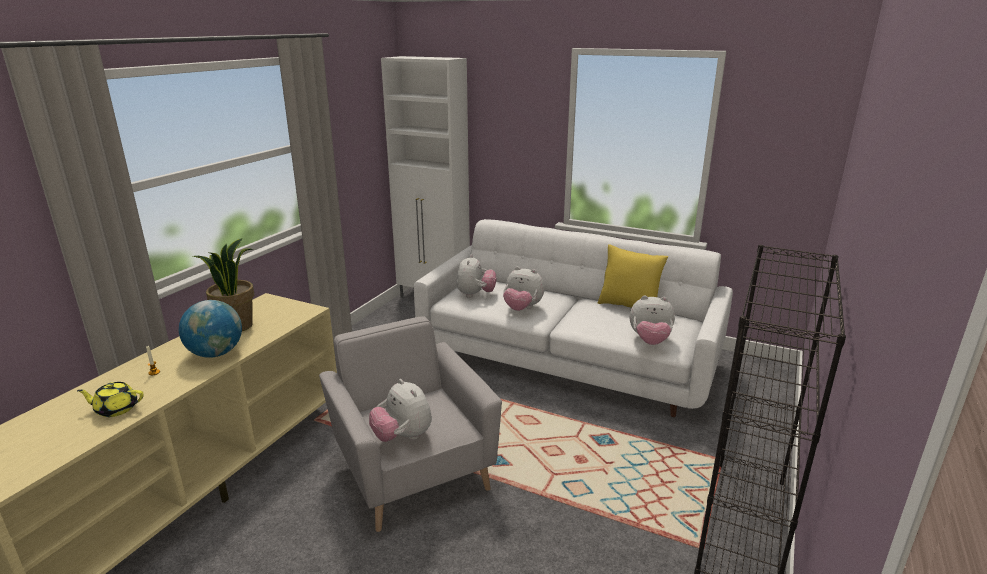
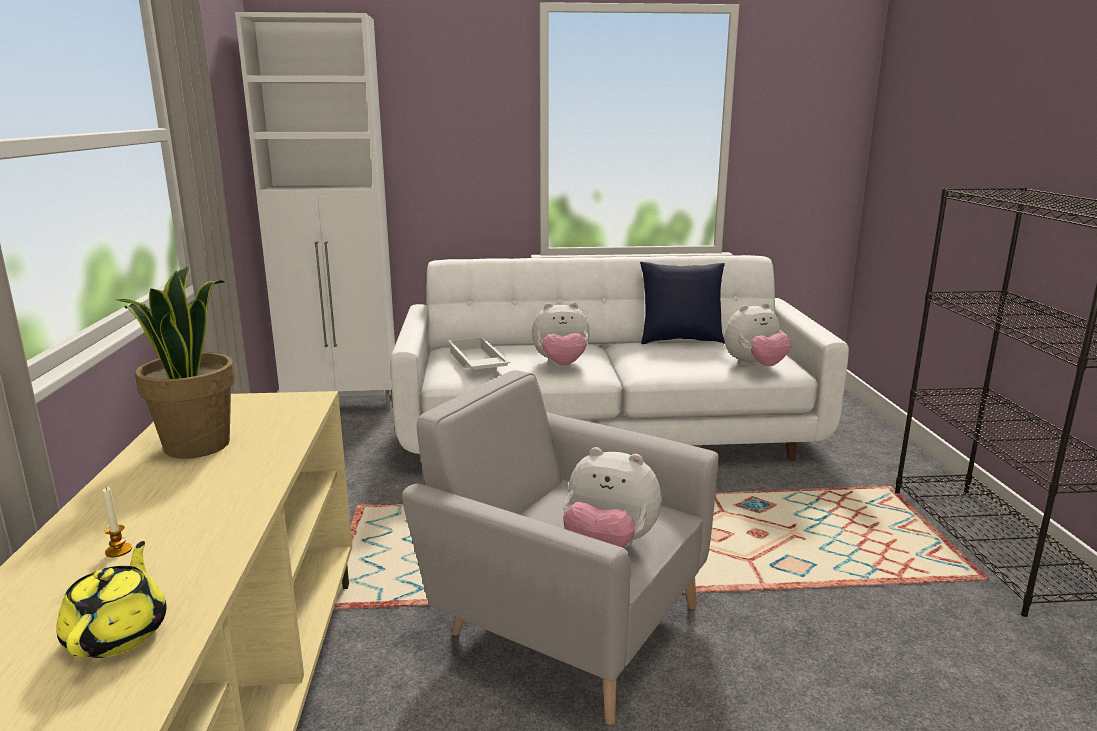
camera: 30 degrees left, 5 degrees down
yellow teapot [77,382,144,417] -> yellow teapot turned 120 degrees clockwise [56,541,167,658]
globe [179,300,242,358] -> none
plush toy [457,254,497,298] -> white tray [447,337,510,370]
yellow pillow [598,244,668,308] -> blue pillow [640,262,725,344]

